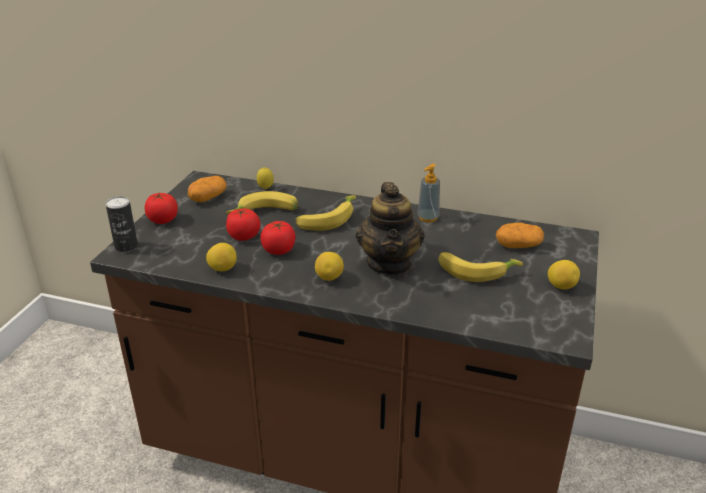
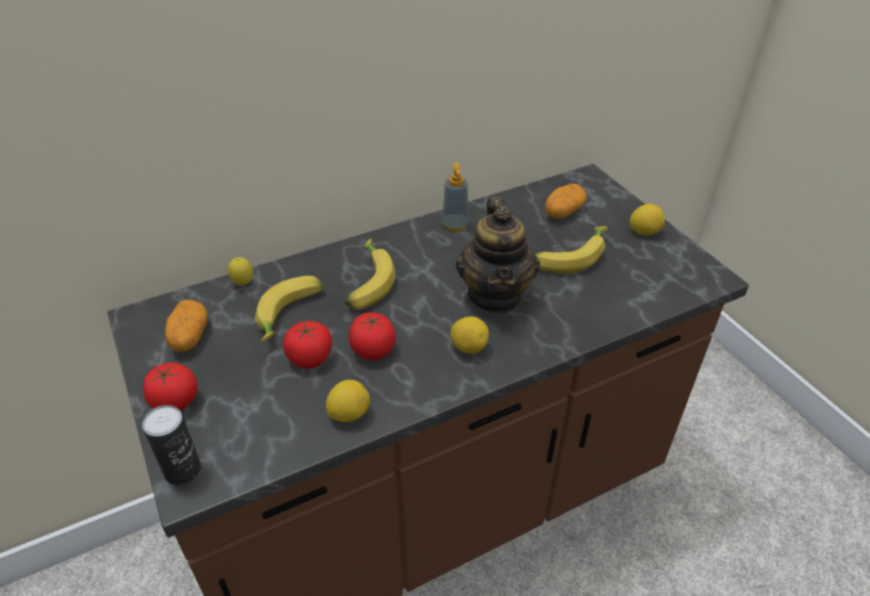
camera: 45 degrees left, 10 degrees up
teapot [356,182,424,276] -> teapot turned 45 degrees clockwise [456,197,540,313]

